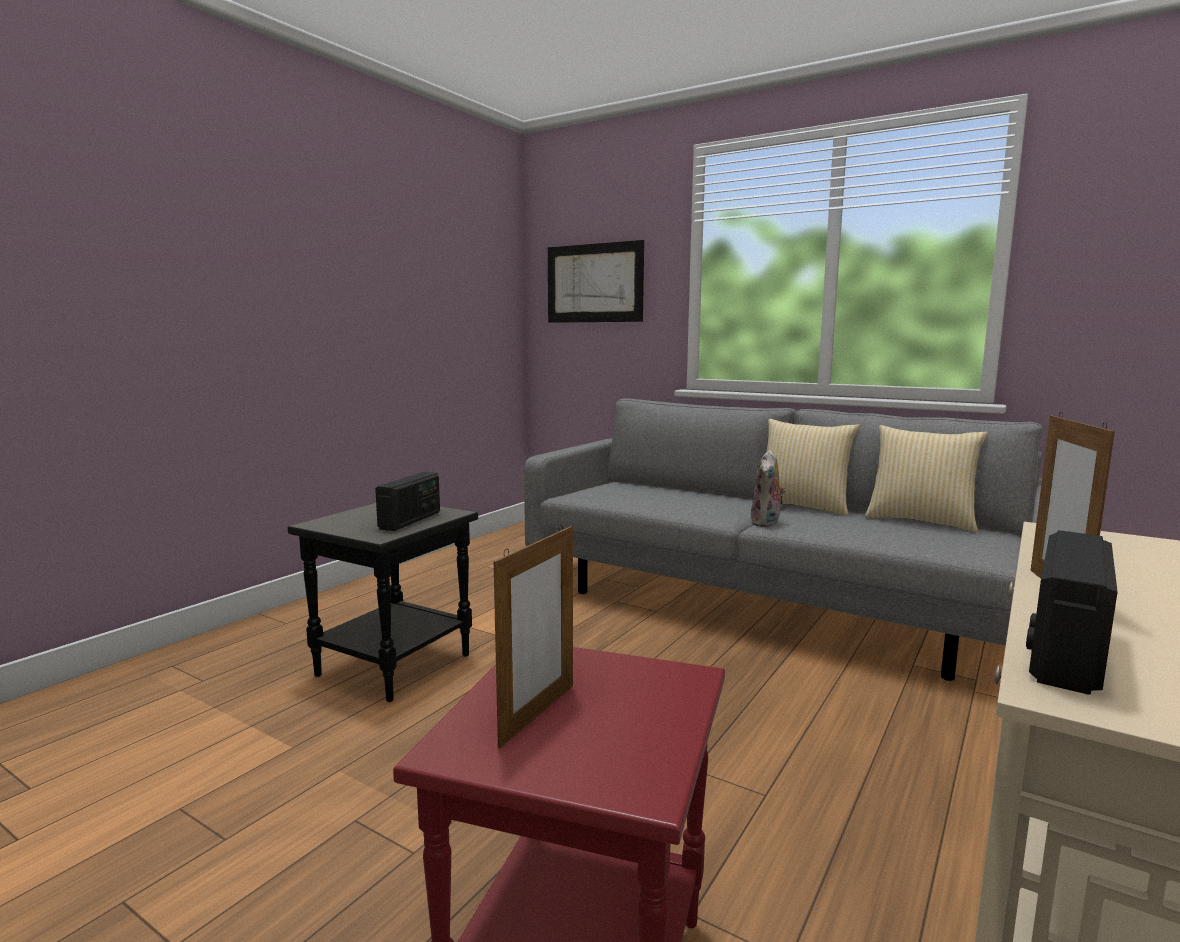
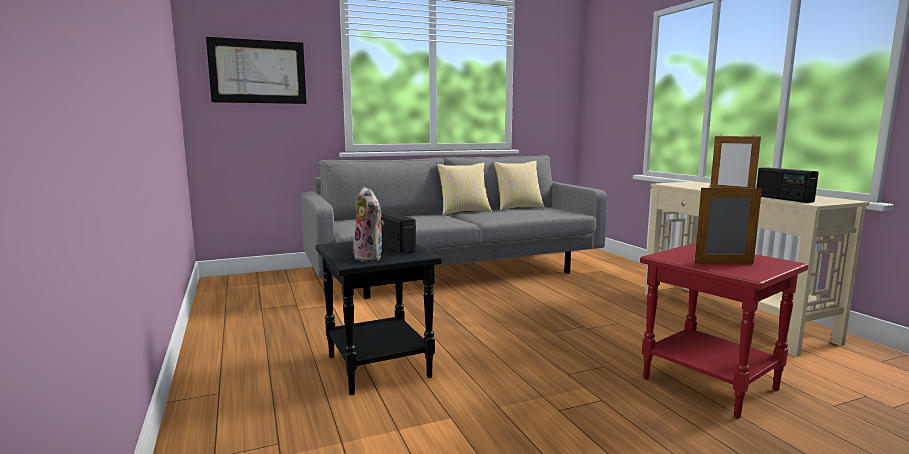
camera: 55 degrees left, 0 degrees up
picture frame [494,524,573,748] -> picture frame turned 60 degrees counterclockwise [694,185,762,264]
plush toy [750,450,786,527] -> plush toy moved to [353,187,384,262]

